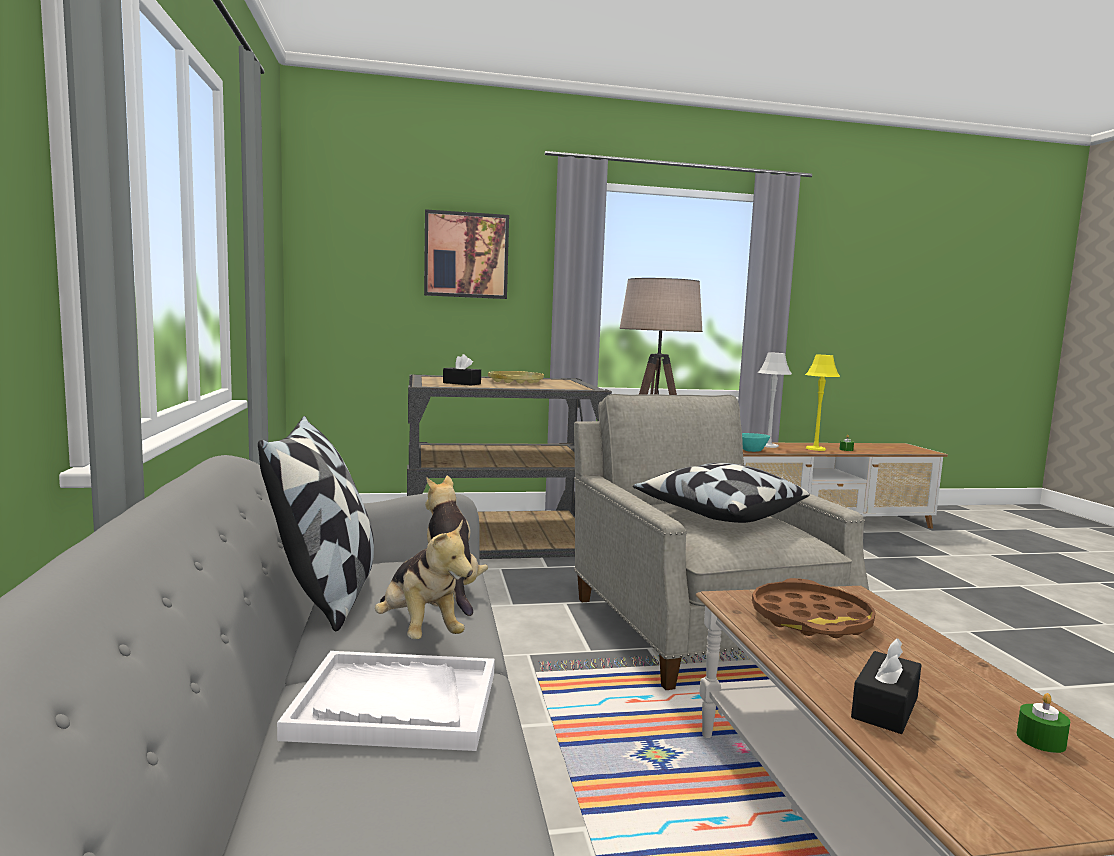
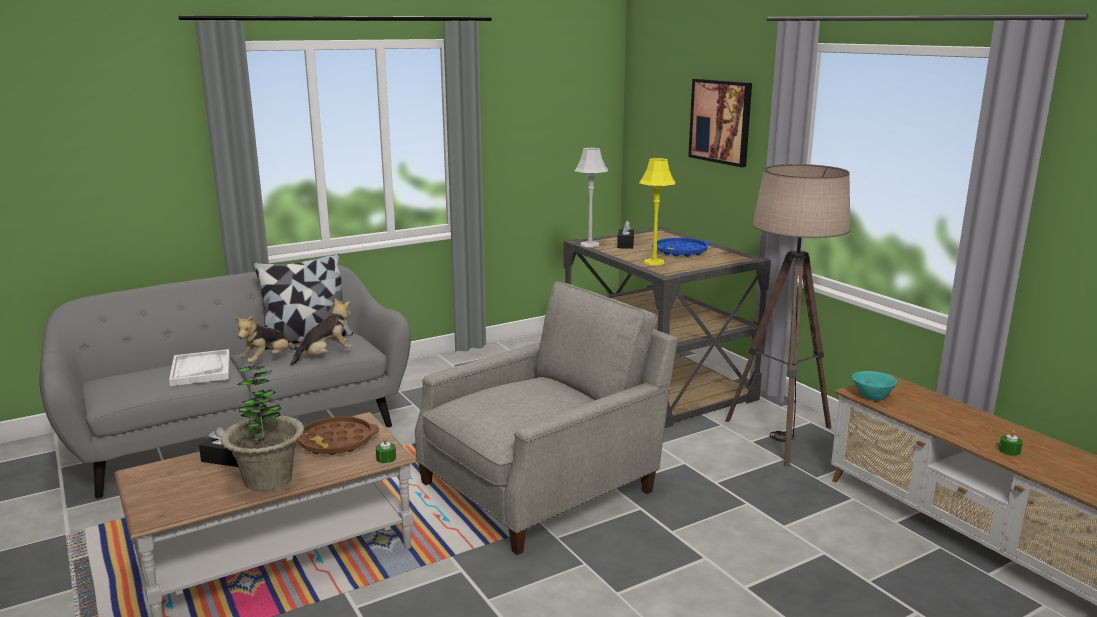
camera: 70 degrees right, 10 degrees up
yellow tray [488,371,544,384] -> blue tray [652,238,710,257]
pillow [633,463,810,523] -> none
grey table lamp [757,352,792,448] -> grey table lamp moved to [574,148,608,247]
yellow table lamp [805,355,840,451] -> yellow table lamp moved to [640,158,675,265]
green candle [1016,693,1070,753] -> green candle moved to [376,437,396,463]
none -> potted plant [220,366,304,491]

